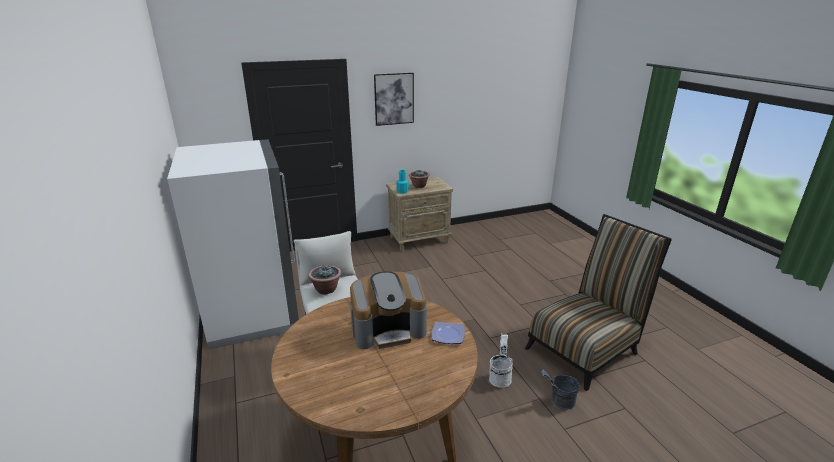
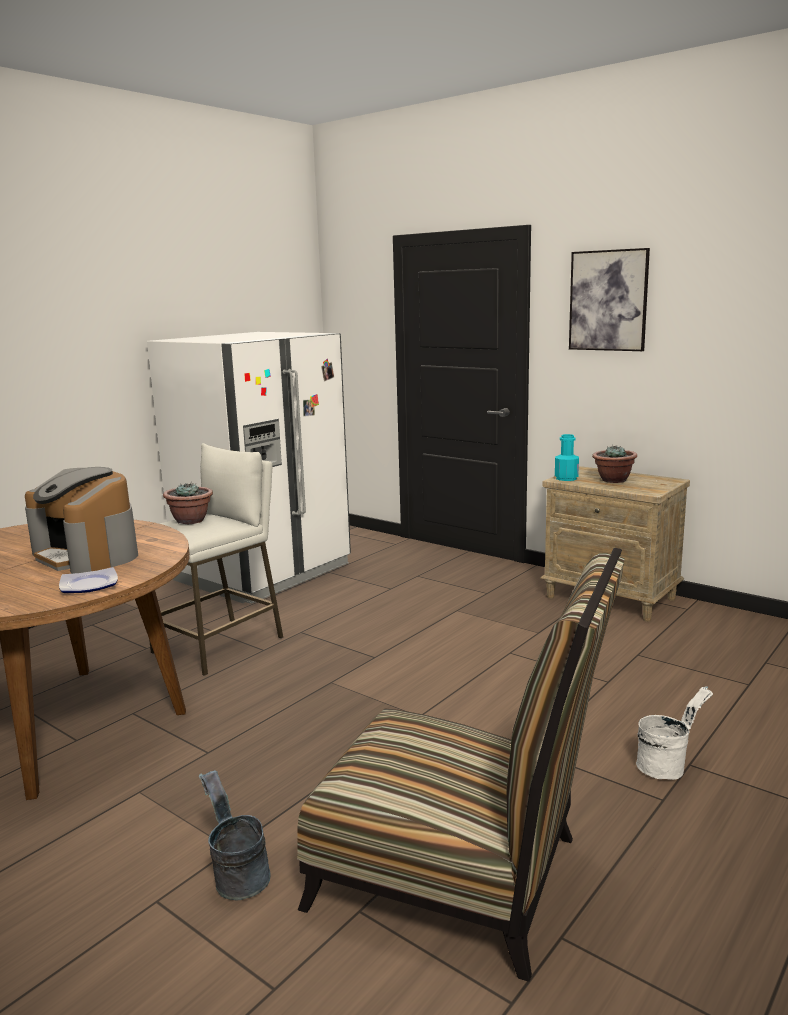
camera: 60 degrees right, 10 degrees down
white bucket [489,333,513,388] -> white bucket moved to [636,686,713,780]

